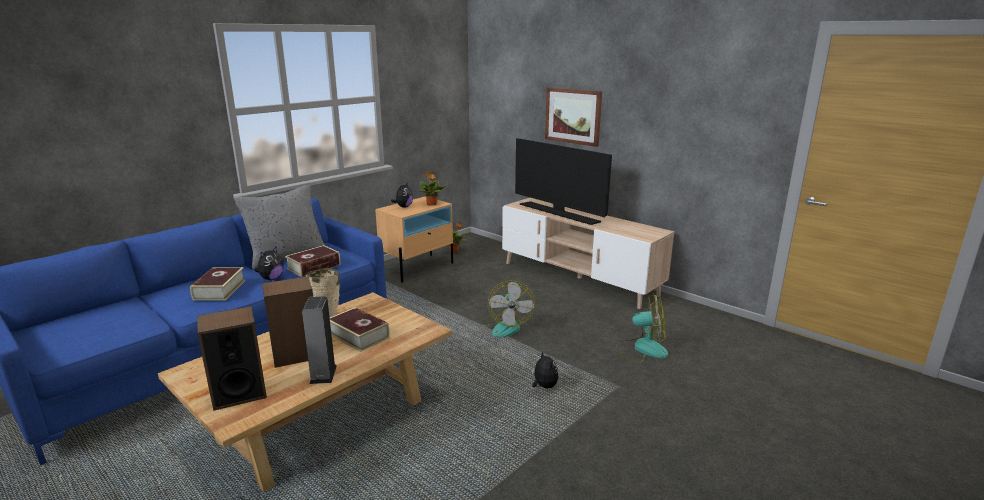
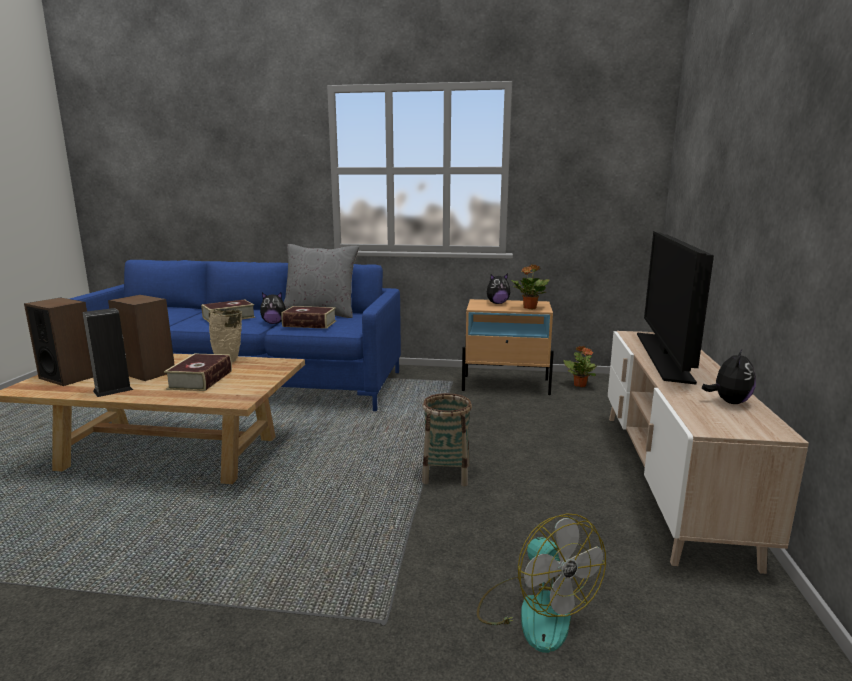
camera: 55 degrees right, 5 degrees down
fan [480,281,535,337] -> basket [422,393,472,487]
plush toy [531,351,558,388] -> plush toy moved to [702,348,756,404]
picture [545,87,602,147] -> none

